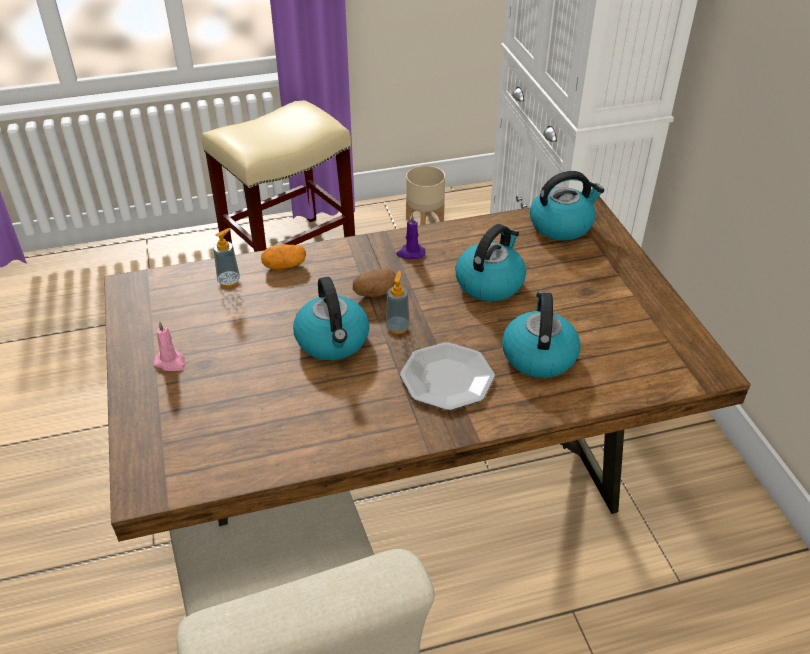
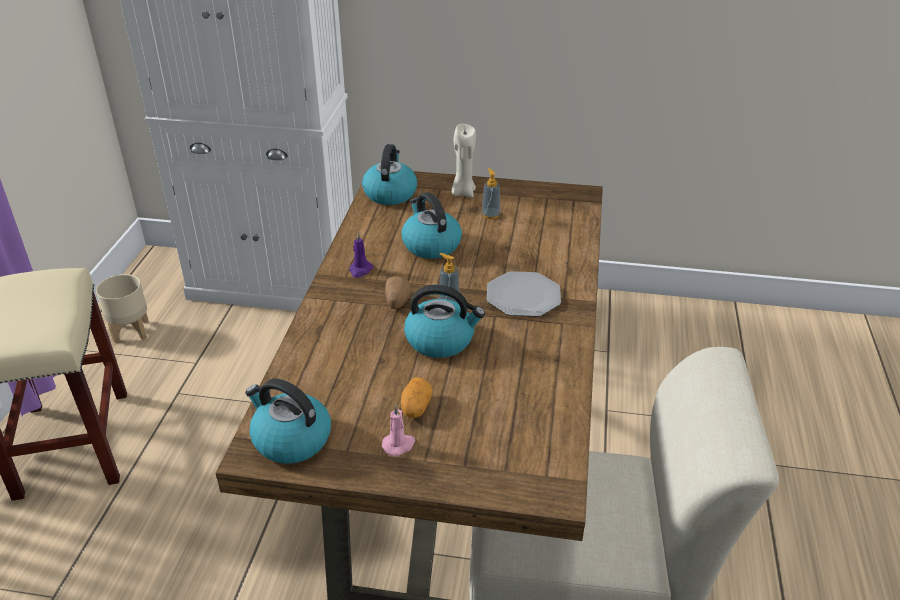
camera: 65 degrees left, 5 degrees down
soap dispenser [213,228,240,287] -> soap dispenser moved to [482,168,500,219]
potato [261,244,306,270] -> potato moved to [401,377,432,418]
kettle [502,292,581,378] -> kettle moved to [245,379,331,464]
none -> beige candle [451,124,476,198]

